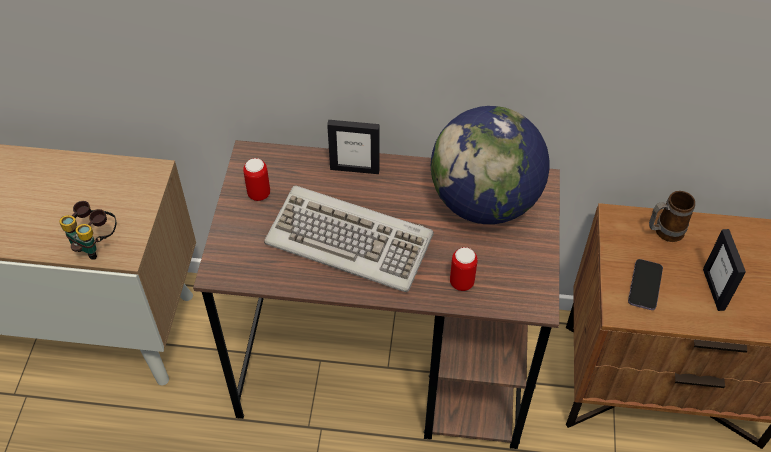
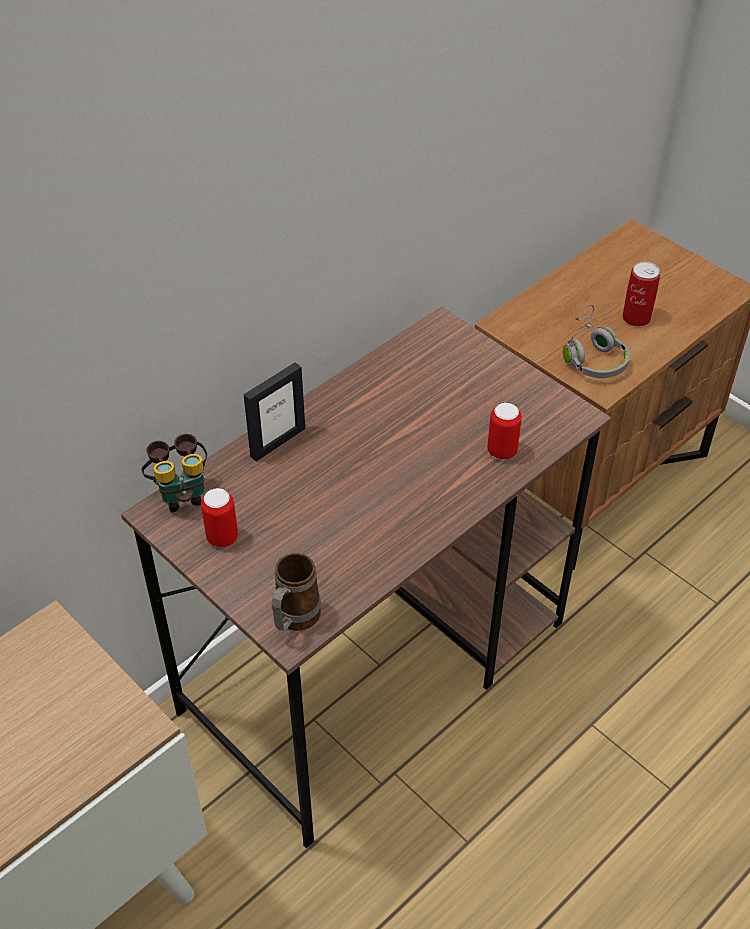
camera: 50 degrees left, 5 degrees down
binoculars [59,201,116,260] -> binoculars moved to [141,434,207,512]
keyboard [264,186,434,292] -> none
globe [431,106,550,224] -> none
phone [628,259,663,310] -> grey headphones [563,304,630,378]
mug [649,191,695,242] -> mug moved to [272,553,321,631]
picture frame [703,229,746,311] -> can [622,262,661,326]

